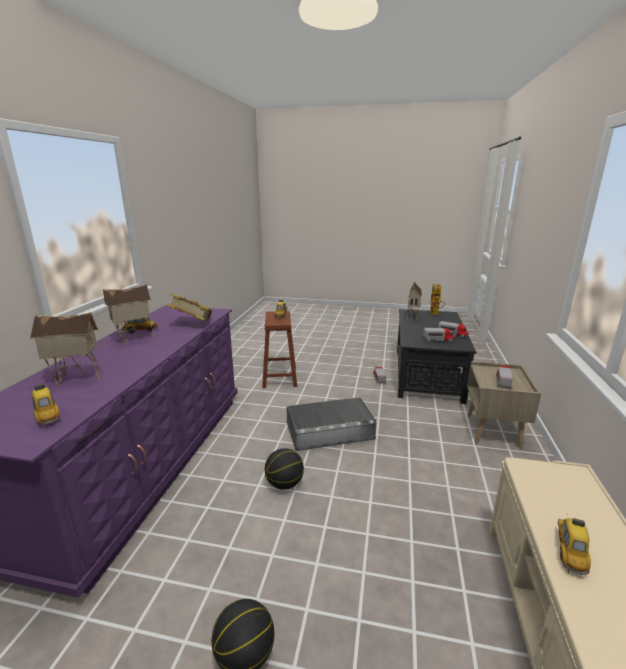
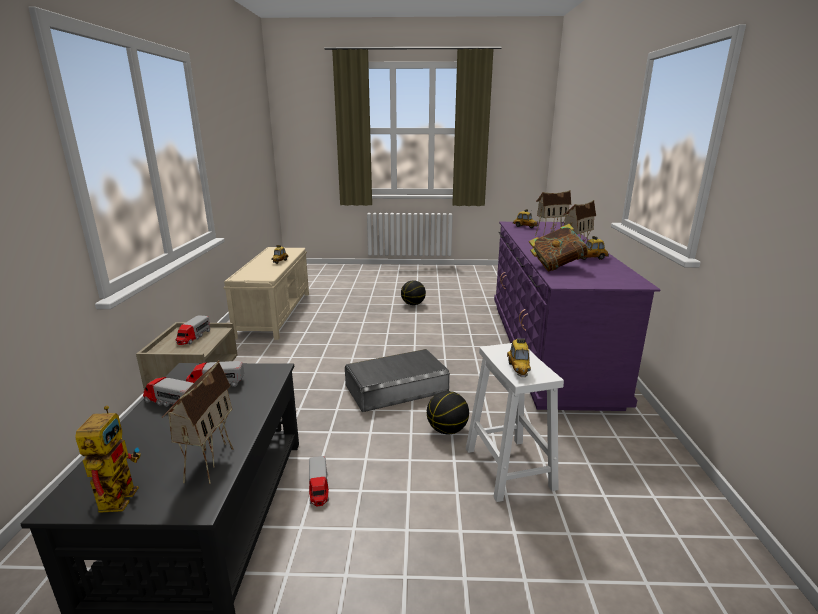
camera: 170 degrees right, 0 degrees up
brown stool [262,311,297,388] -> white stool [466,343,564,502]
basketball [265,448,304,490] -> basketball moved to [427,391,469,434]

